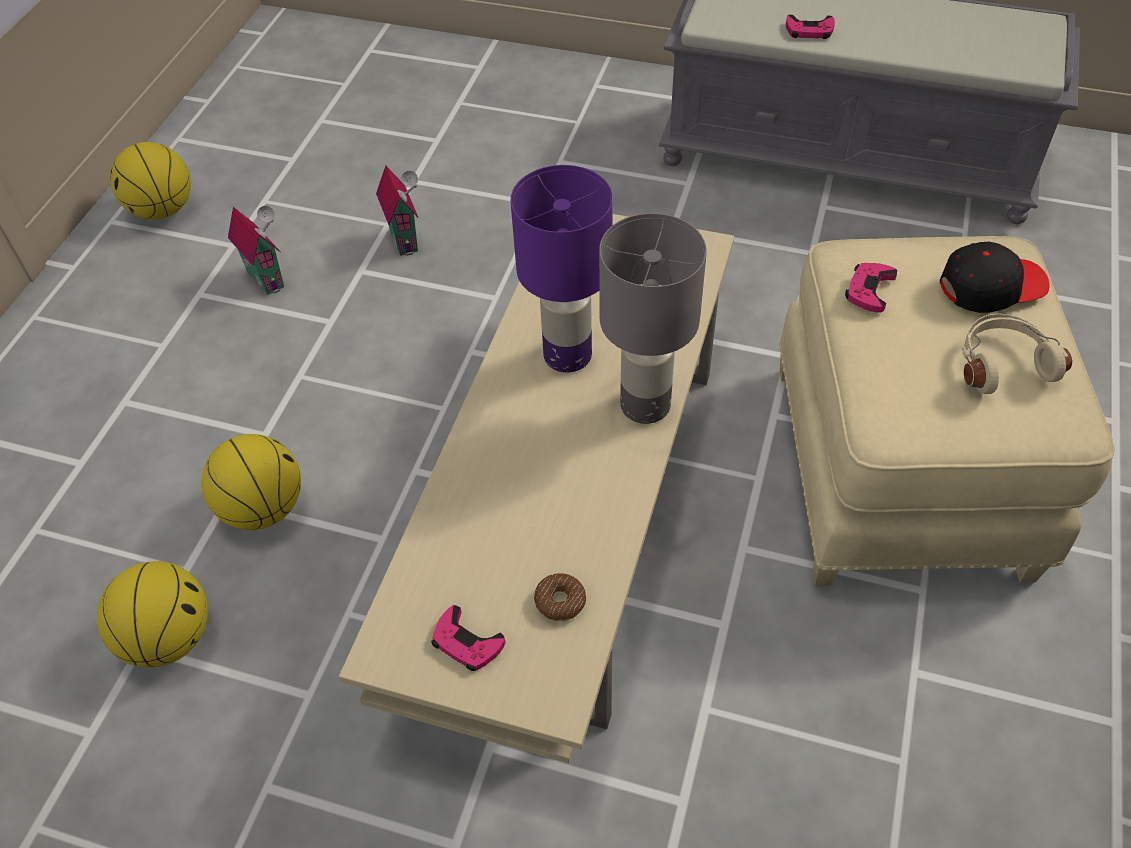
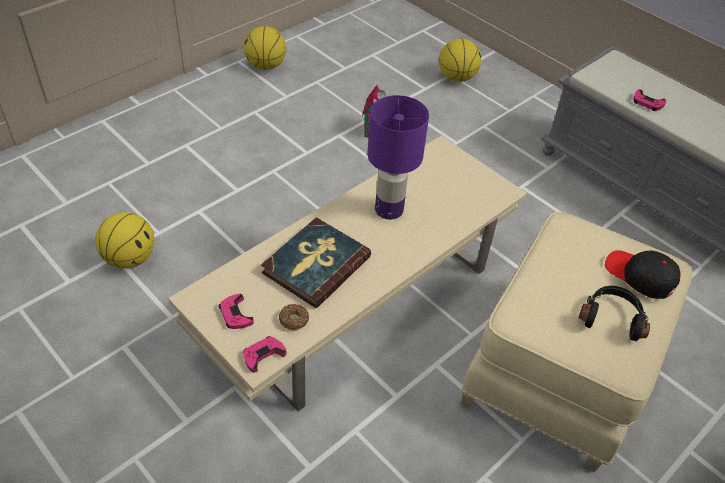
camera: 25 degrees right, 5 degrees down
basketball [202,434,301,530] -> basketball moved to [439,38,481,82]
toy house [228,206,284,295] -> none
grey table lamp [599,213,707,424] -> none
pink game controller [845,263,897,313] -> pink game controller moved to [243,336,287,373]
black cap [940,242,1049,313] -> black cap turned 150 degrees counterclockwise [605,250,681,299]
beige headphones [962,314,1072,394] -> black headphones [579,286,650,341]
none -> book [261,217,371,308]

